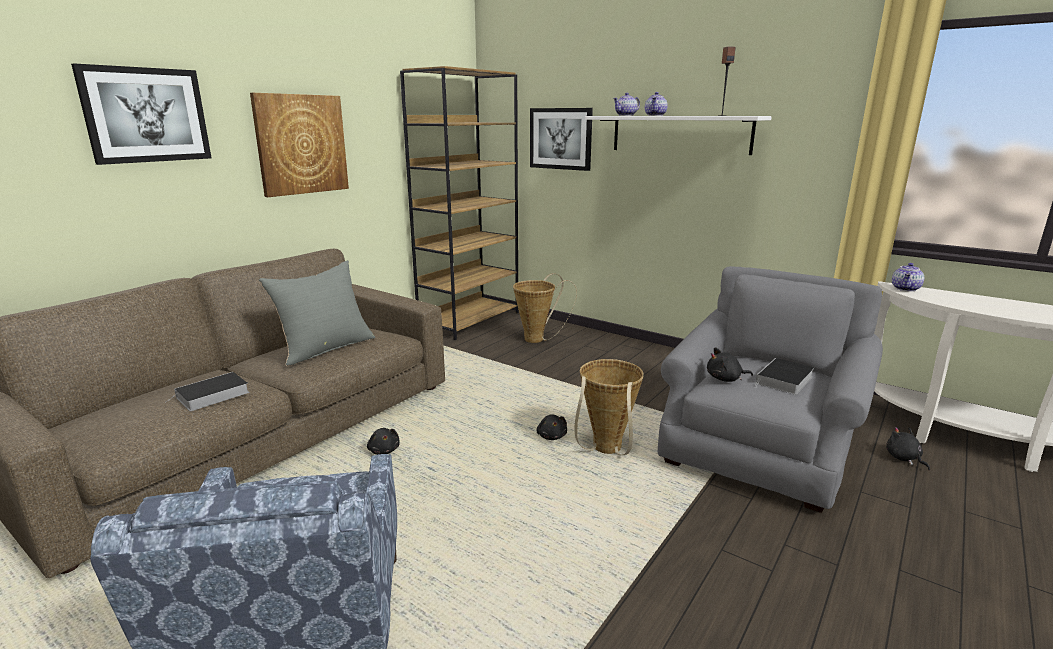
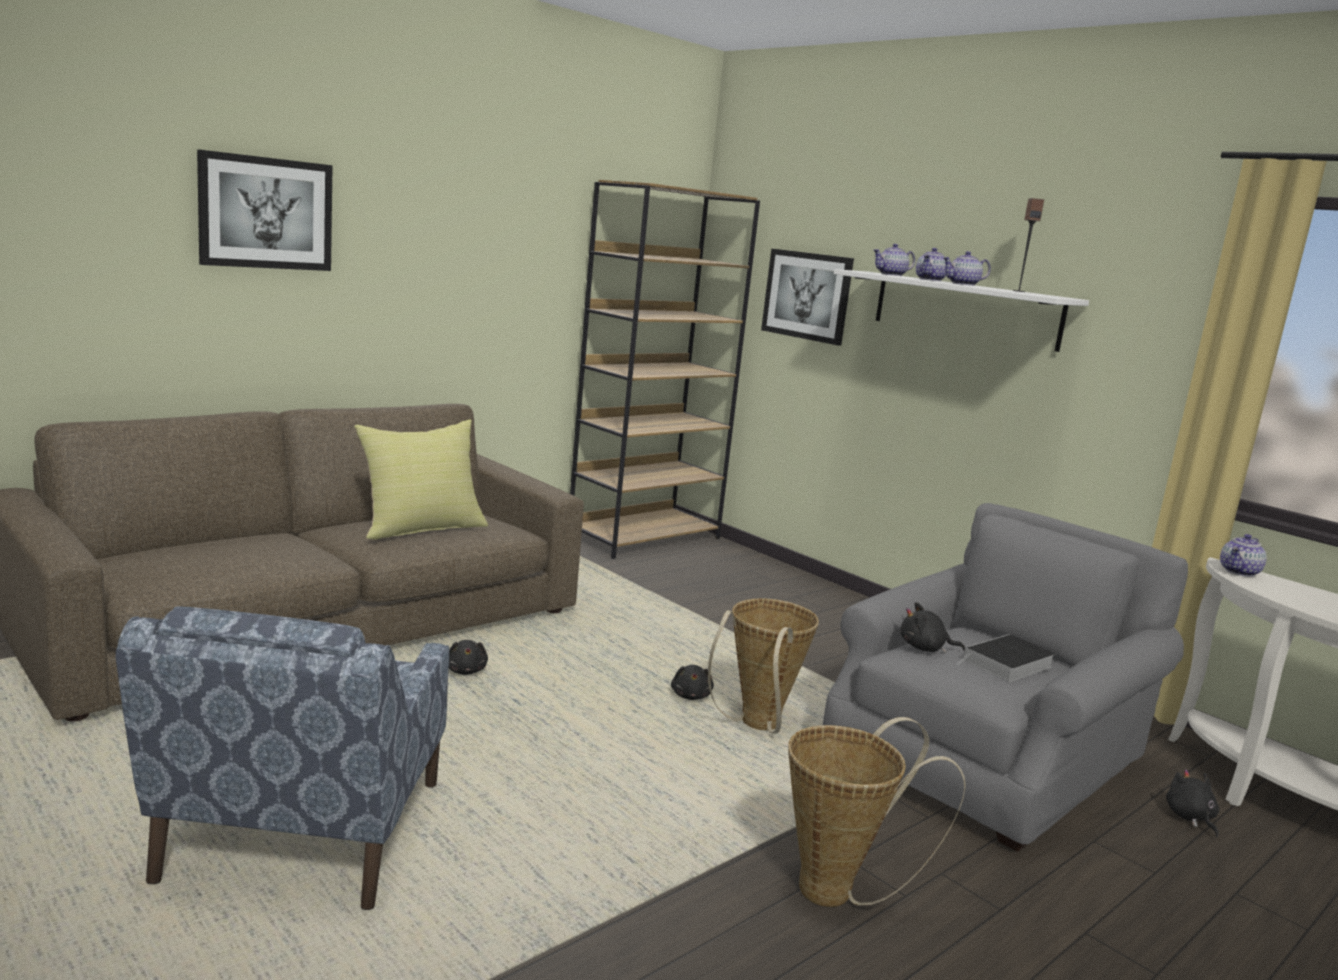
camera: 10 degrees right, 5 degrees down
book [165,372,249,411] -> none
picture [250,93,349,197] -> none
grey pillow [259,260,375,366] -> yellow pillow [354,419,488,540]
basket [513,273,577,343] -> basket moved to [788,717,966,907]
none -> teapot [943,251,991,286]

